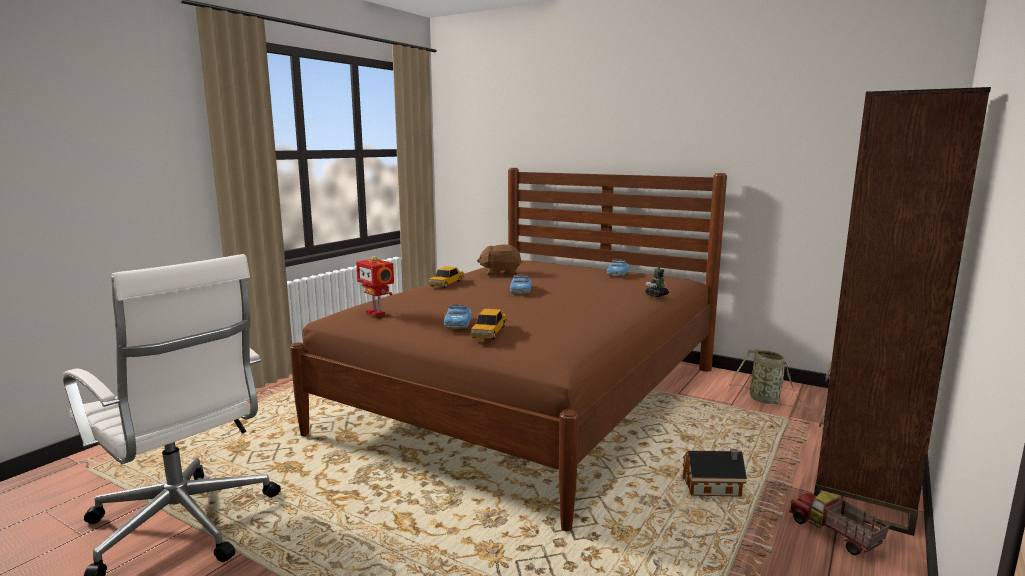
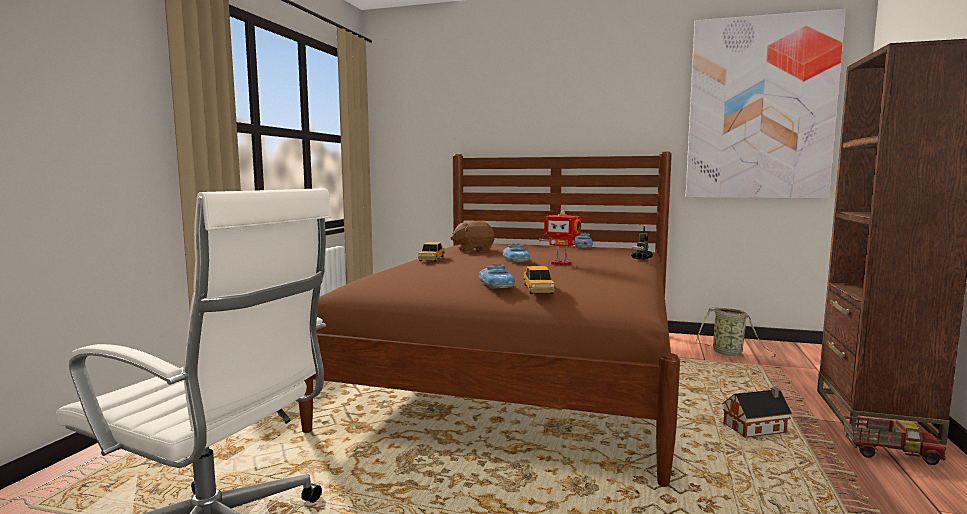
camera: 15 degrees left, 5 degrees down
toy robot [356,256,394,316] -> toy robot moved to [539,211,587,266]
toy truck [789,492,890,555] -> toy truck turned 150 degrees clockwise [843,416,946,465]
none -> picture [686,9,846,199]

